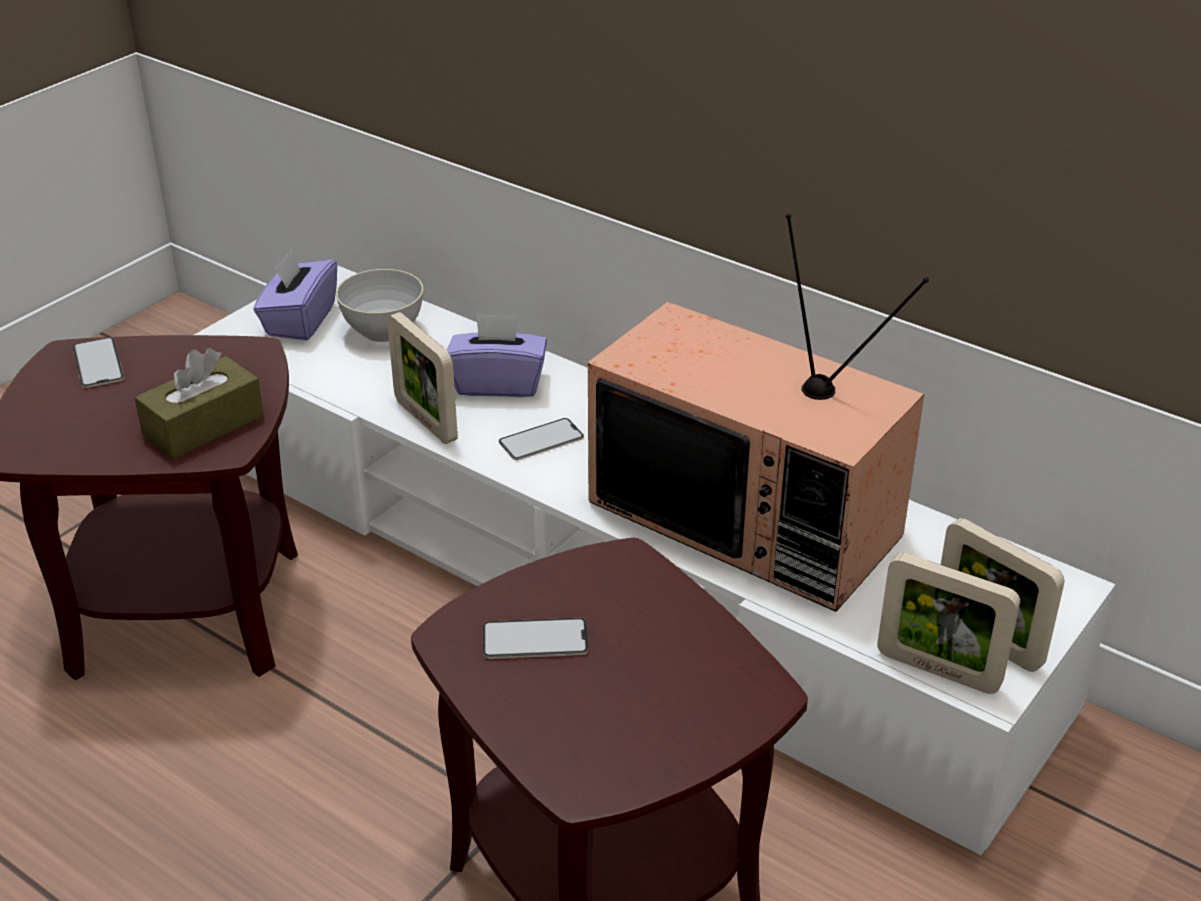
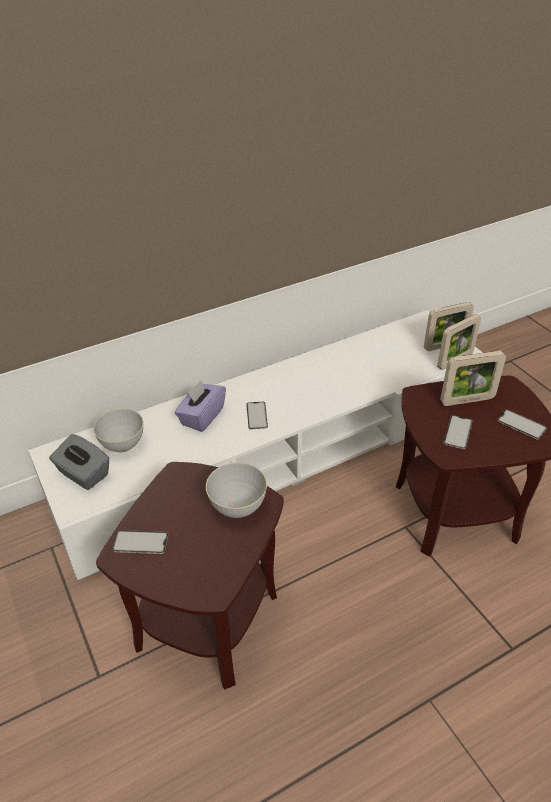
camera: 65 degrees left, 5 degrees up
brown tissue box [134,348,264,459] -> grey bowl [206,462,267,518]
purple tissue box [253,248,337,340] -> grey tissue box [49,434,109,490]
picture frame [387,312,458,444] -> picture frame moved to [440,351,506,406]
television [588,214,929,612] -> none
none -> phone [497,409,547,439]

